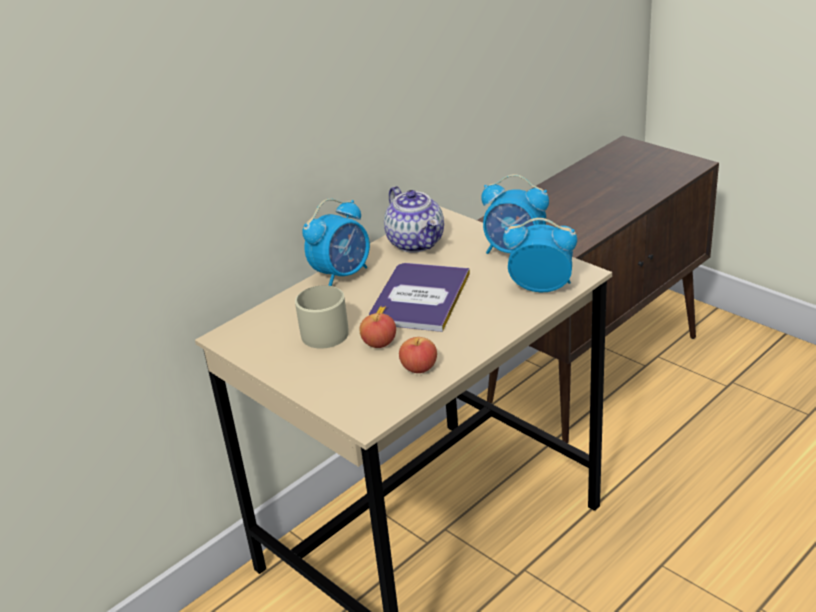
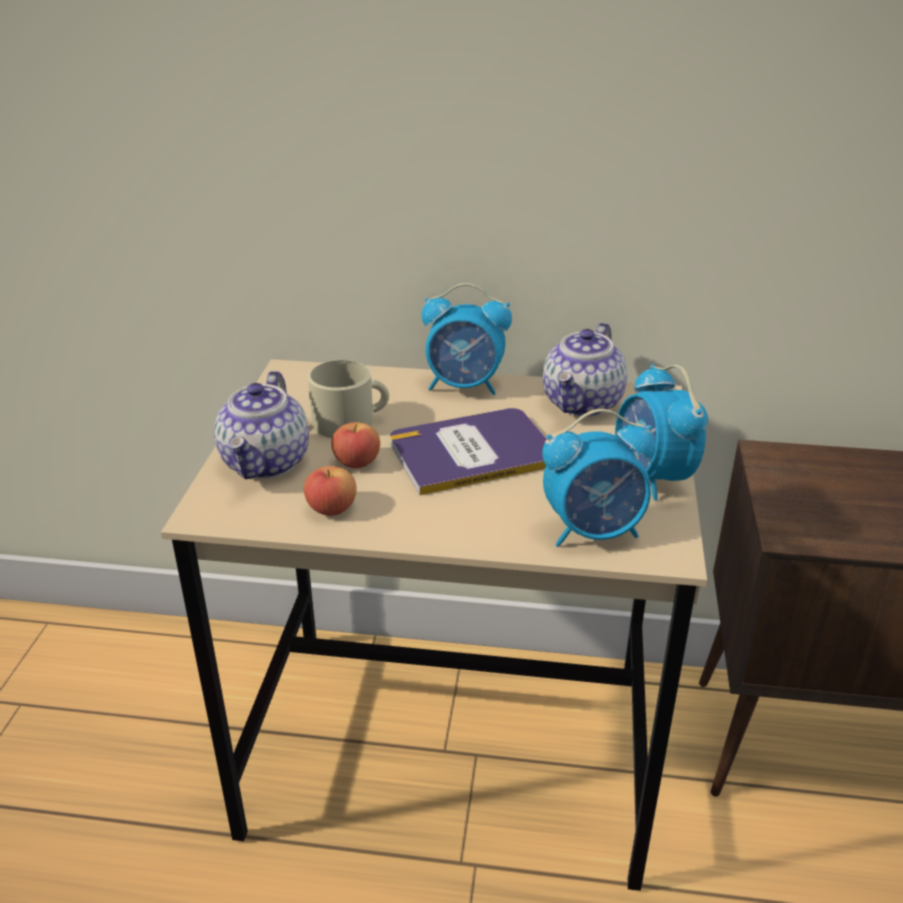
camera: 50 degrees right, 0 degrees up
alarm clock [503,218,577,292] -> alarm clock turned 105 degrees clockwise [542,409,656,547]
none -> teapot [214,371,309,479]

